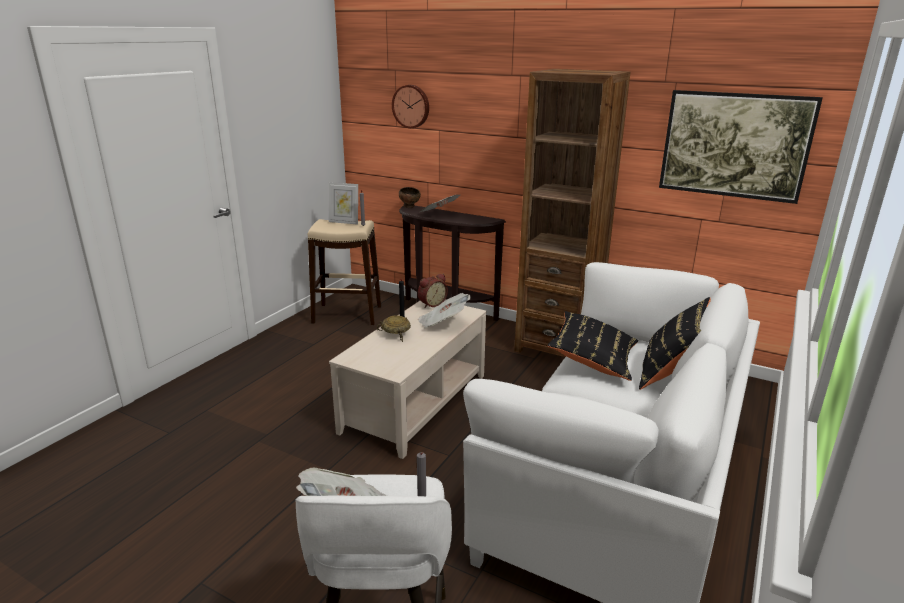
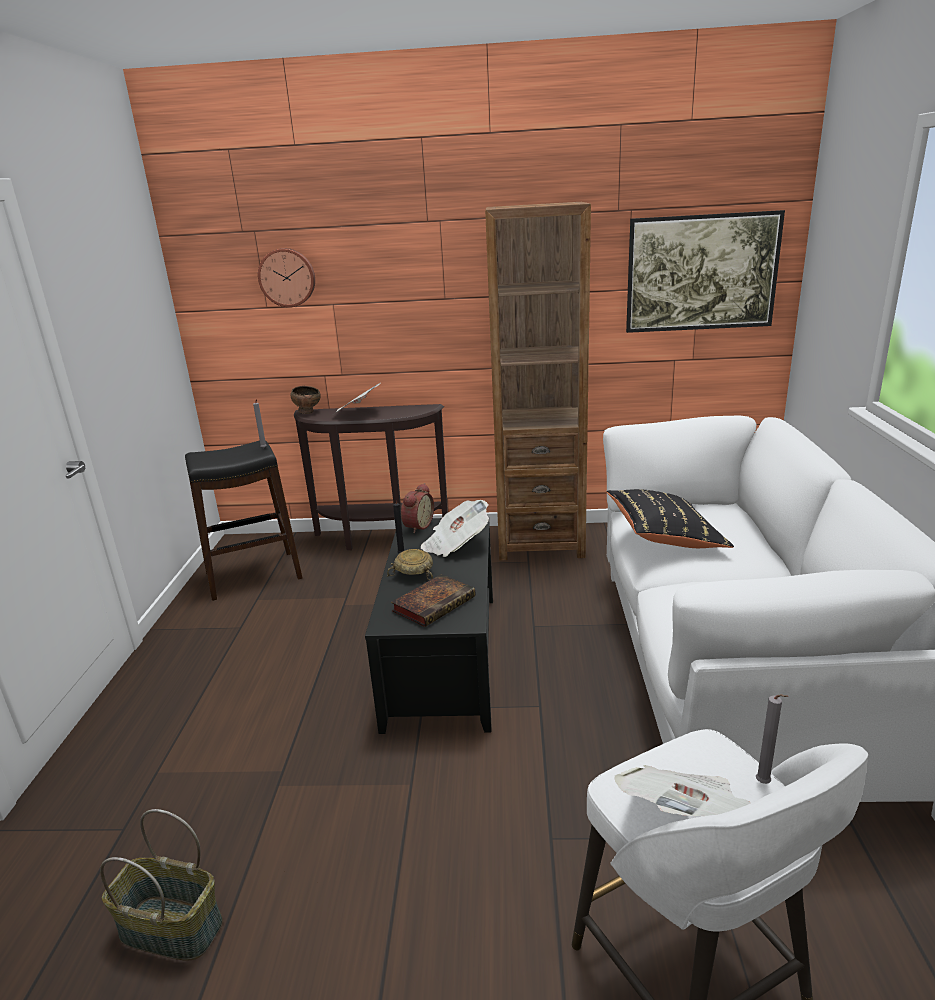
camera: 25 degrees left, 0 degrees up
beige stool [308,219,381,325] -> black stool [185,440,303,601]
picture frame [329,182,358,225] -> none
beige coffee table [329,301,487,459] -> black coffee table [365,518,493,734]
black pillow [639,297,711,390] -> none
none -> basket [100,809,223,960]
none -> book [391,574,475,627]

